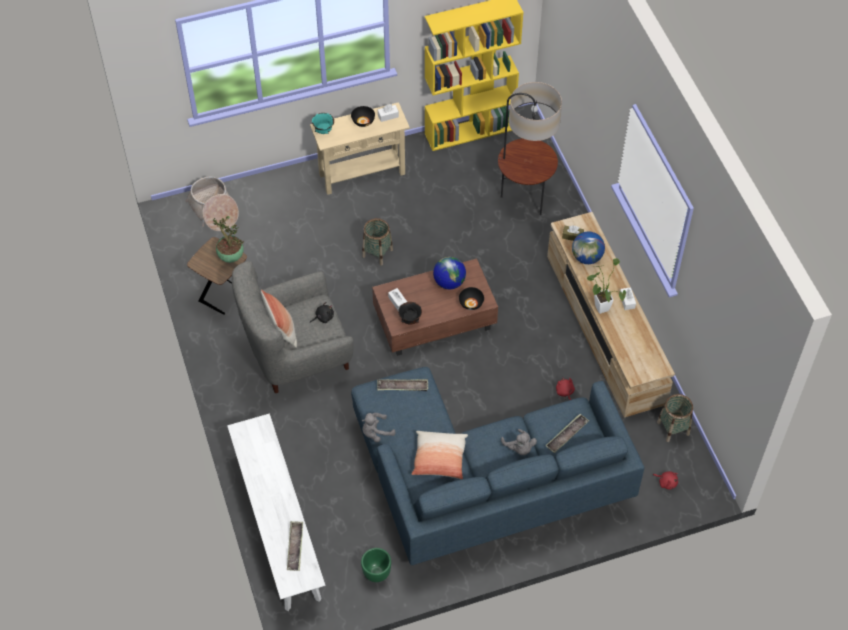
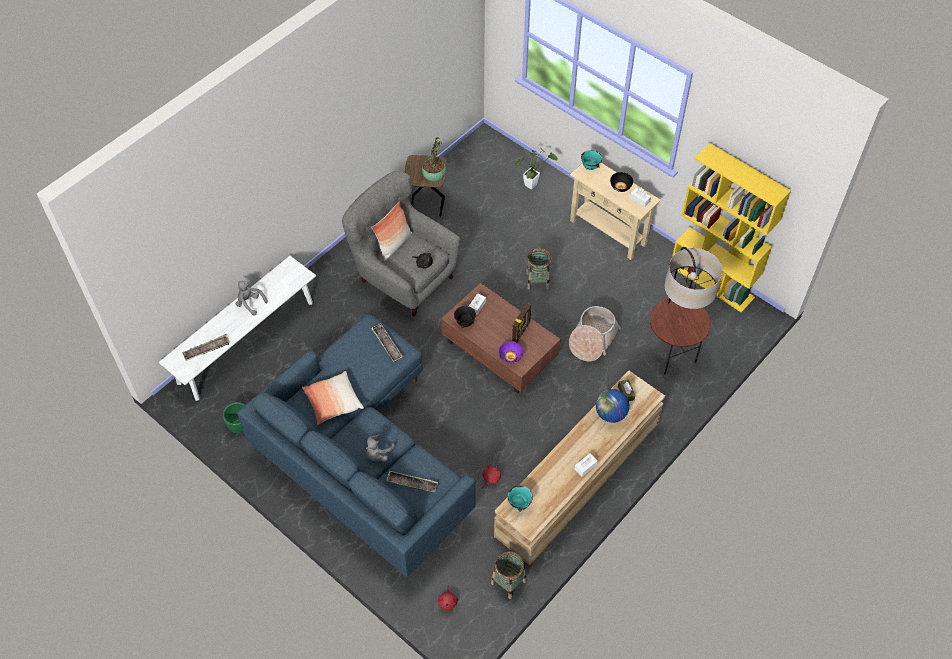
camera: 60 degrees right, 0 degrees up
basket [185,176,239,231] -> basket moved to [569,306,621,361]
grey plush toy [362,413,396,442] -> grey plush toy moved to [236,281,268,315]
globe [433,257,466,289] -> picture frame [512,303,531,342]
black bowl [459,287,484,310] -> purple bowl [499,341,524,363]
potted plant [587,258,626,314] -> potted plant moved to [515,147,558,190]
none -> turquoise bowl [508,486,533,512]

